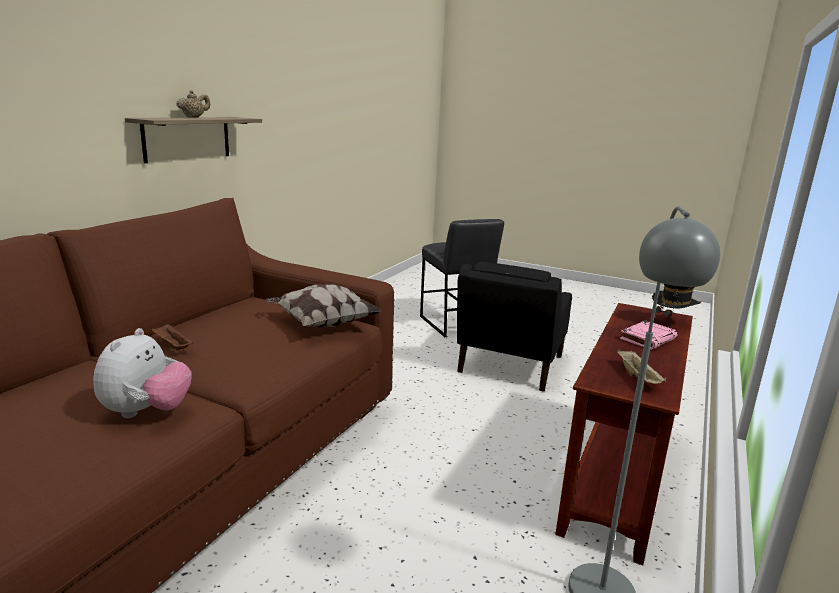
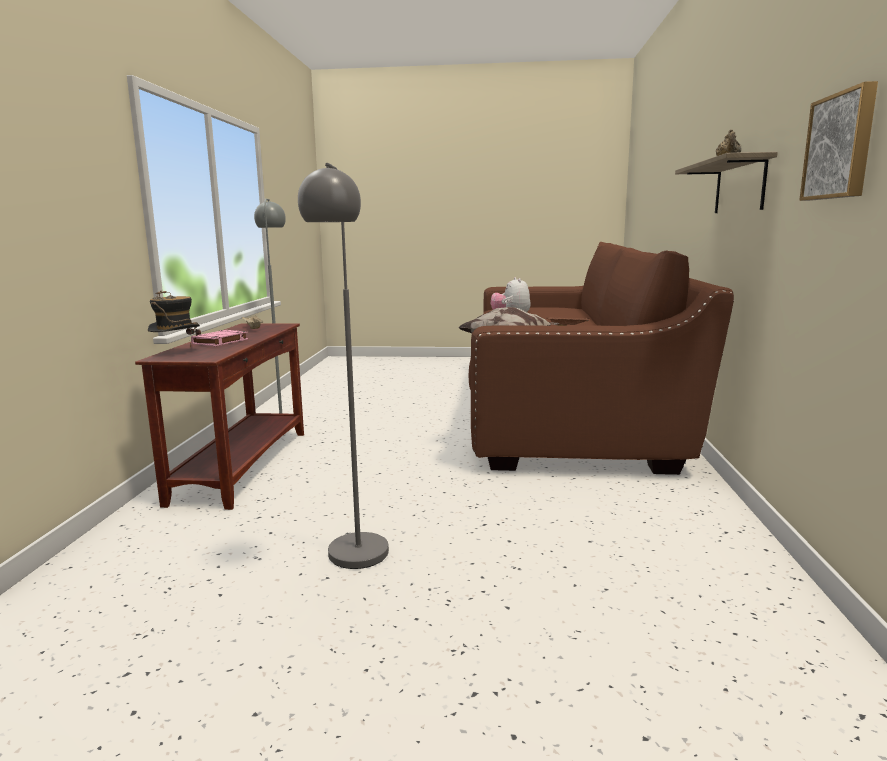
camera: 160 degrees right, 5 degrees down
grey stool [420,219,504,337] -> none
black armchair [457,261,572,391] -> grey floor lamp [298,163,389,569]
none -> picture [799,81,878,201]

